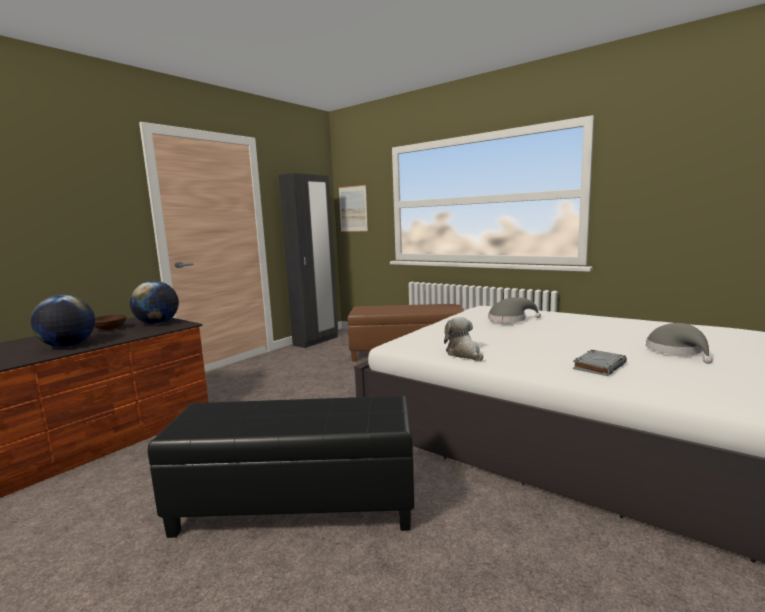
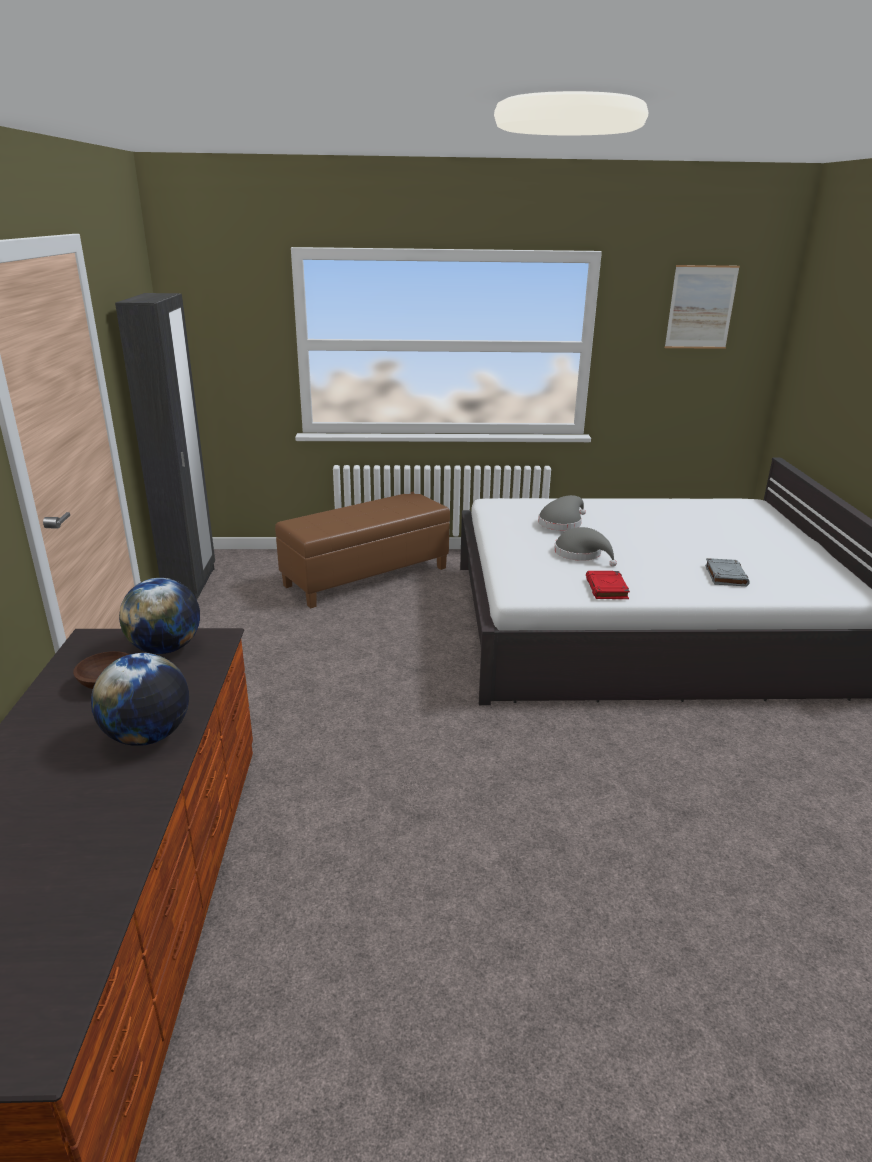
camera: 40 degrees left, 15 degrees up
black ottoman [147,396,414,538] -> none
picture [338,185,368,232] -> picture moved to [665,265,740,349]
plush toy [444,317,483,361] -> red book [586,571,630,599]
grey hat [646,323,713,364] -> grey hat moved to [554,527,617,567]

